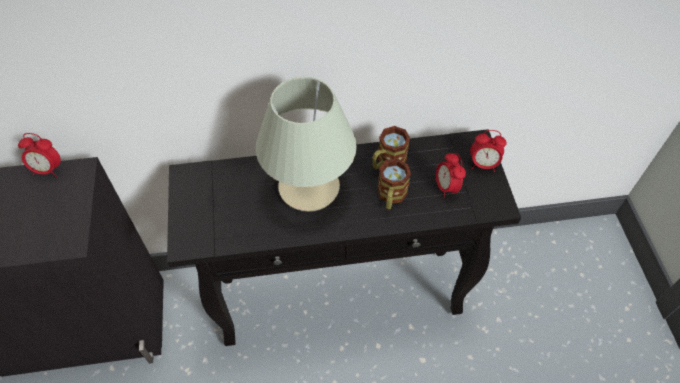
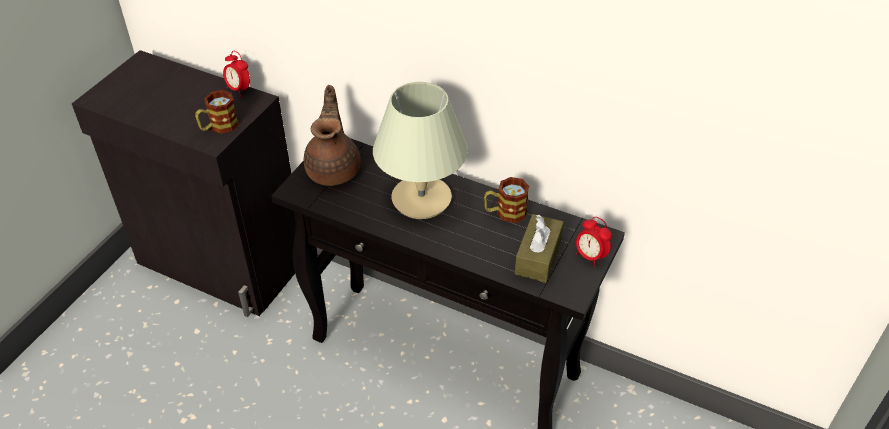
camera: 35 degrees right, 10 degrees down
mug [377,159,411,210] -> mug moved to [195,90,239,134]
alarm clock [435,153,466,198] -> brown tissue box [515,214,564,282]
none -> brown teapot [304,85,361,186]

